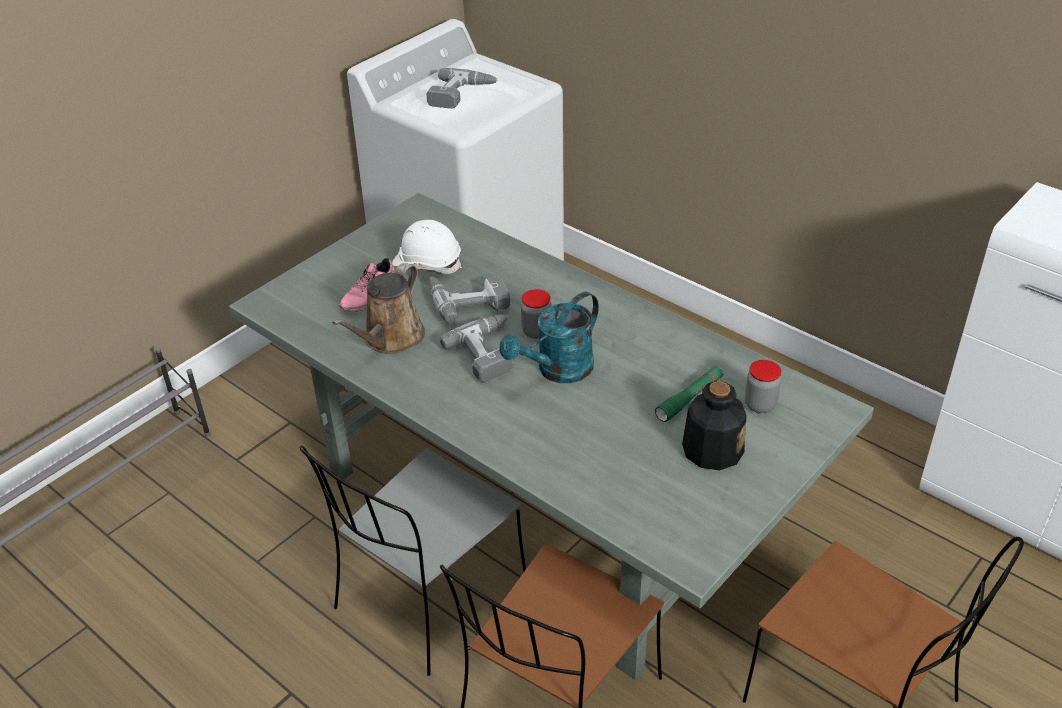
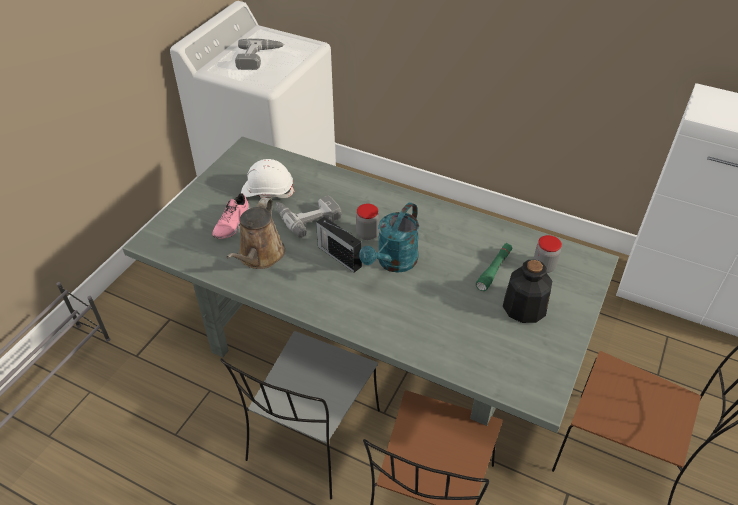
camera: 15 degrees left, 5 degrees up
power drill [440,314,514,383] -> radio [316,217,362,273]

